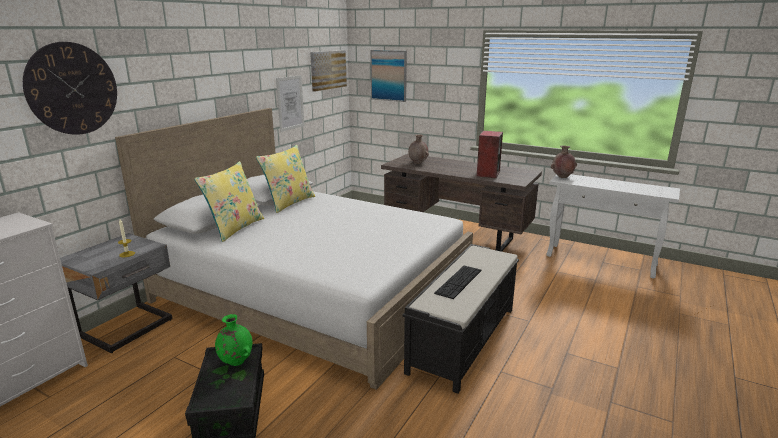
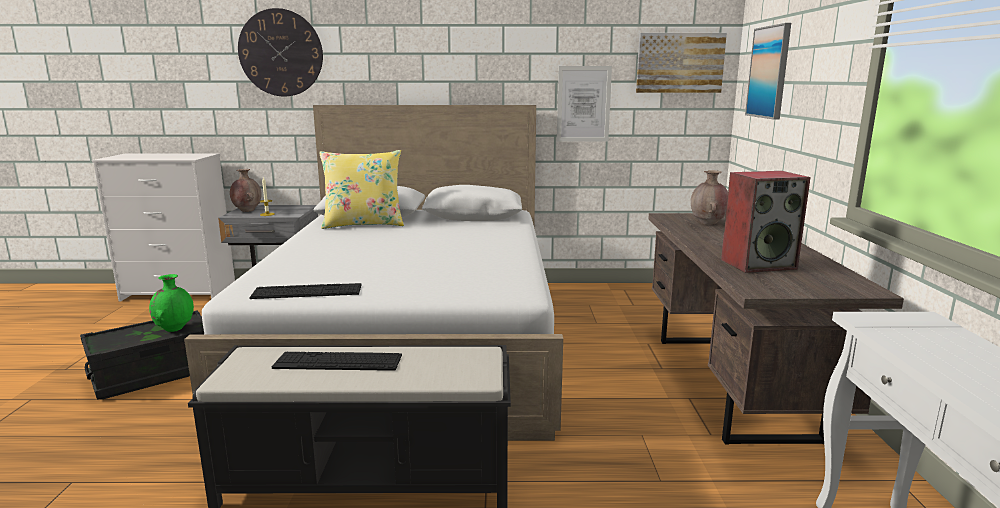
camera: 60 degrees right, 5 degrees down
yellow pillow [256,145,315,213] -> none
brown vase [551,145,577,178] -> brown vase moved to [230,169,262,212]
none -> keyboard [249,283,362,299]

